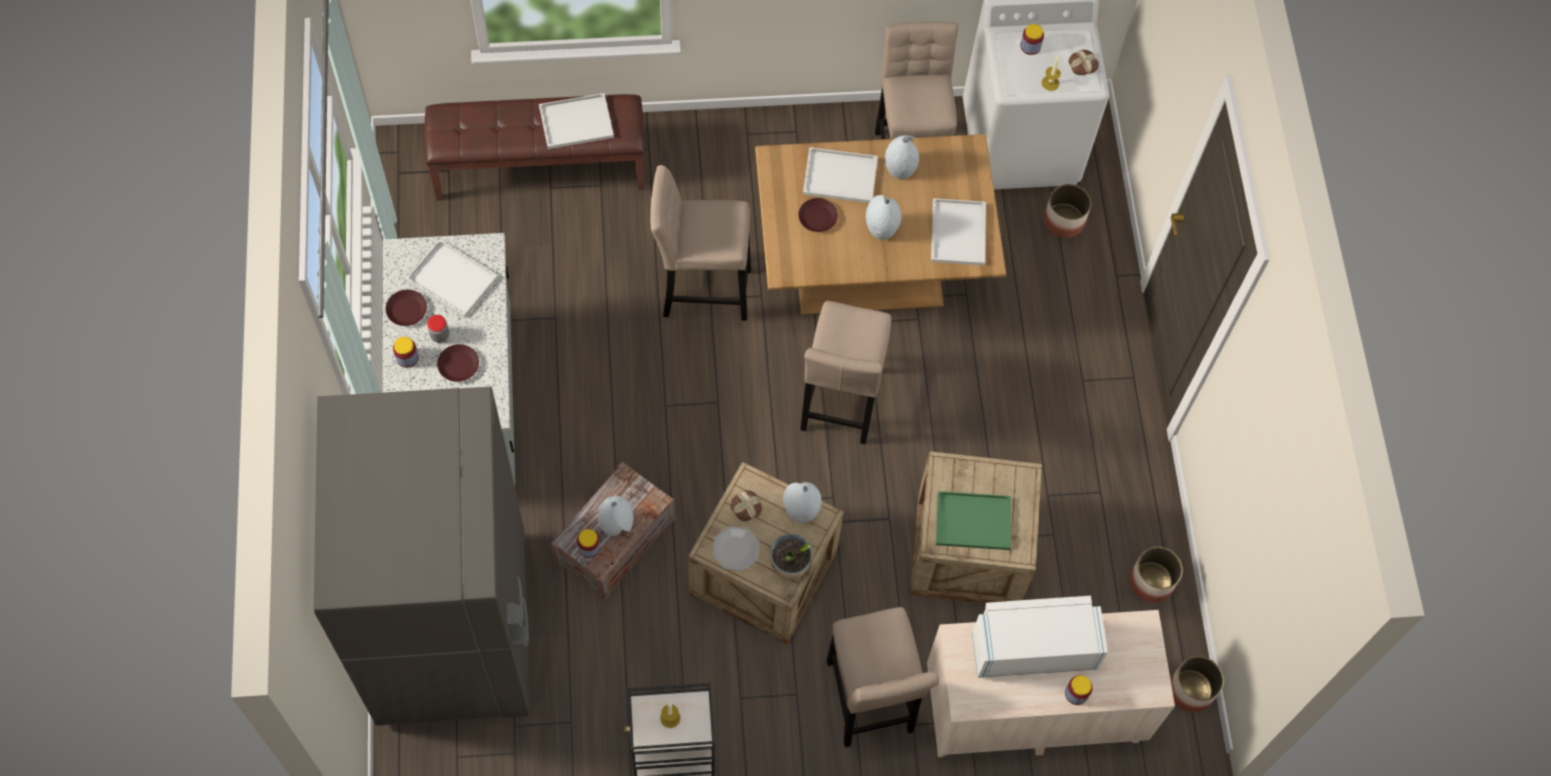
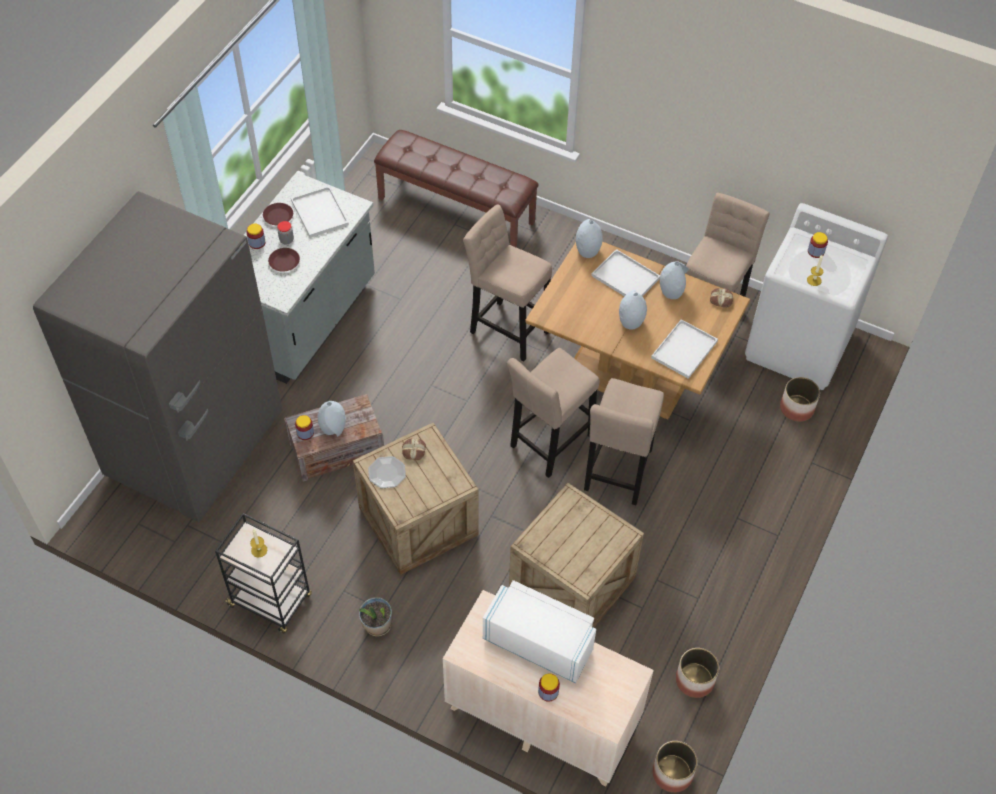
camera: 35 degrees right, 10 degrees down
white tray [539,93,614,149] -> none
potted plant [770,534,812,580] -> potted plant moved to [359,597,393,636]
grey vase [783,482,822,523] -> grey vase moved to [576,219,603,258]
brown plate [798,198,838,232] -> none
beige stool [827,607,939,747] -> beige stool moved to [584,378,664,505]
green tray [936,491,1011,550] -> none
bread [1069,50,1099,75] -> bread moved to [710,288,733,308]

